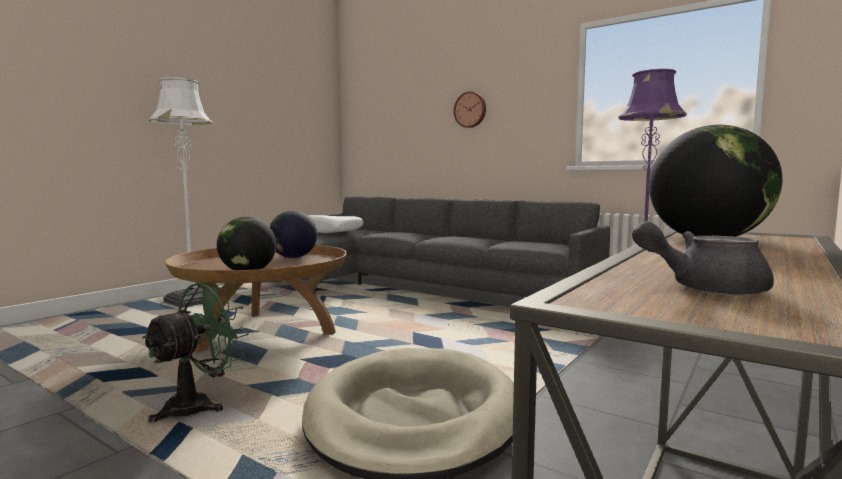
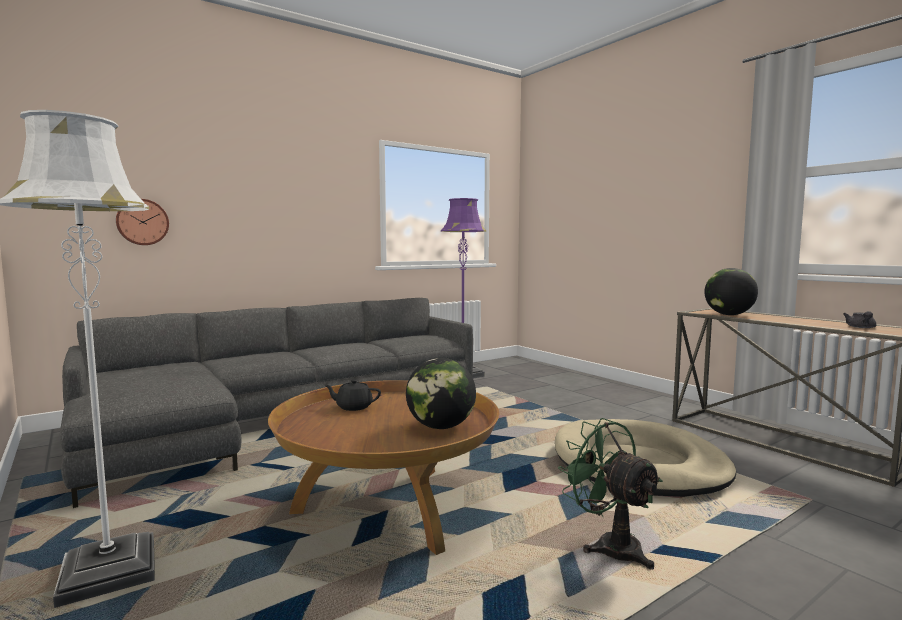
camera: 70 degrees left, 0 degrees up
globe [269,211,317,258] -> black teapot [324,379,381,411]
white pillow [309,215,363,234] -> none
wall clock [454,92,486,128] -> wall clock moved to [116,199,169,245]

